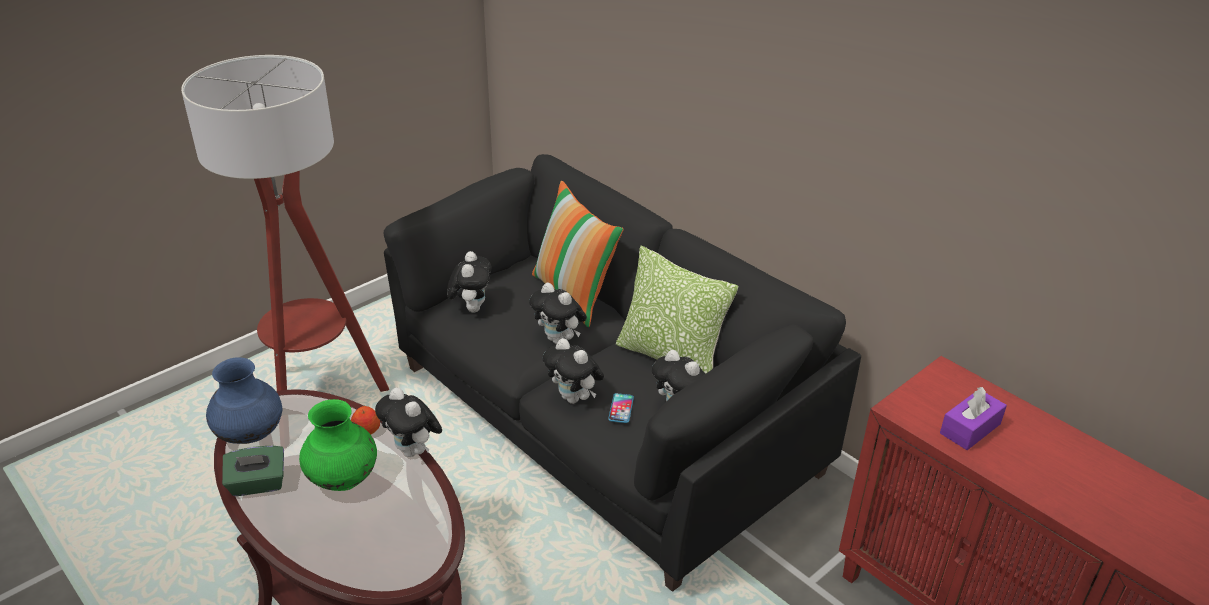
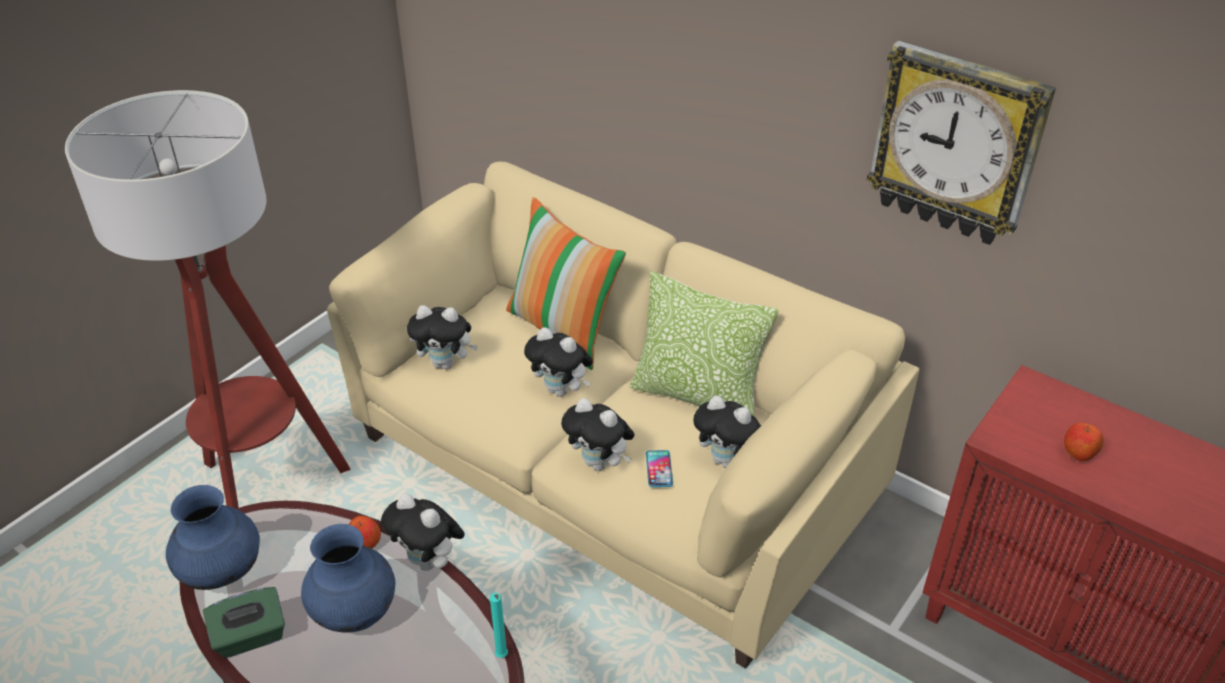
camera: 10 degrees left, 5 degrees up
green vase [299,399,377,491] -> blue vase [301,524,395,633]
black sofa [383,154,861,592] -> beige sofa [327,162,920,669]
plush toy [447,251,492,312] -> plush toy turned 105 degrees clockwise [407,305,478,369]
purple tissue box [940,387,1007,450] -> apple [1064,423,1104,461]
none -> turquoise candle [490,593,508,658]
none -> wall clock [867,41,1056,245]

